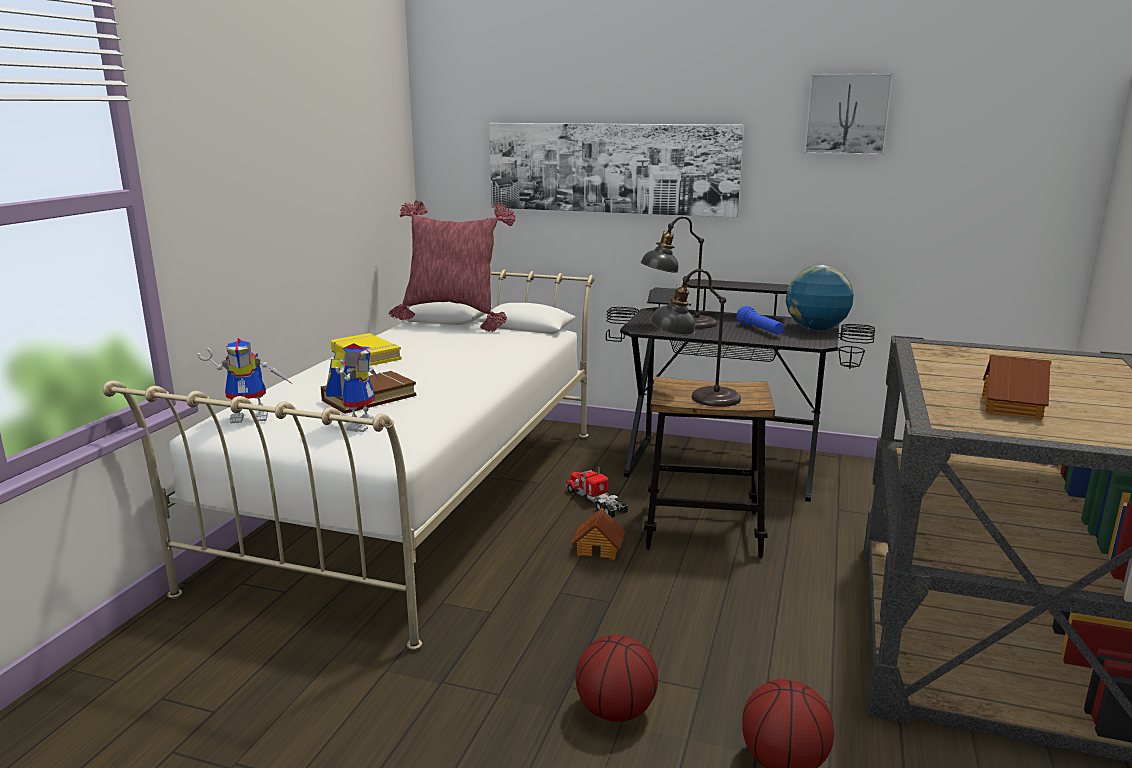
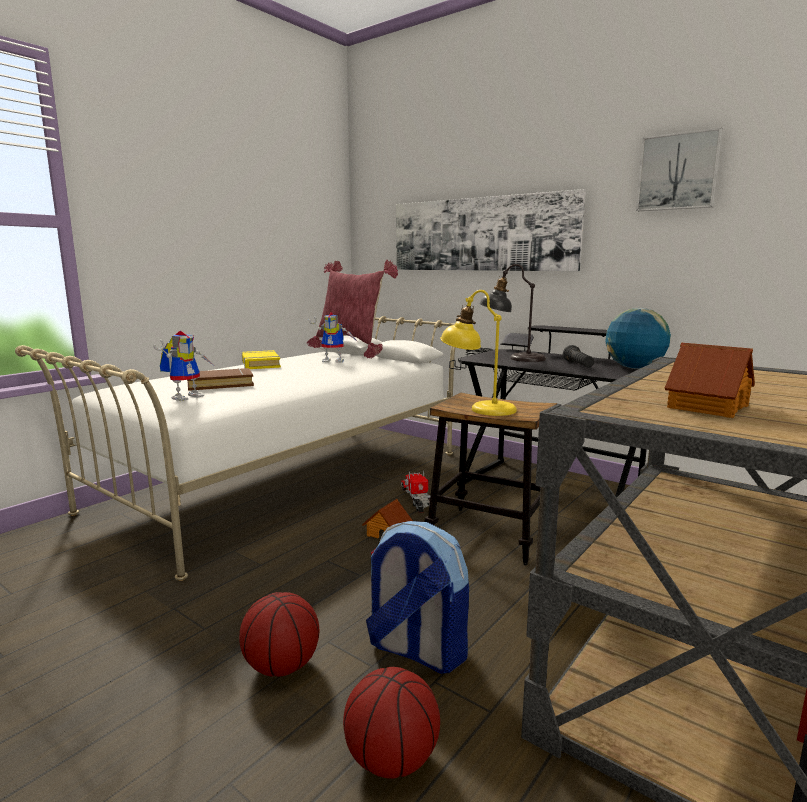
camera: 20 degrees right, 5 degrees down
toy robot [197,338,291,424] -> toy robot moved to [309,312,359,363]
grey table lamp [650,269,741,407] -> yellow table lamp [440,290,517,416]
blue flashlight [736,306,784,334] -> black flashlight [563,345,594,367]
none -> backpack [366,521,469,674]

